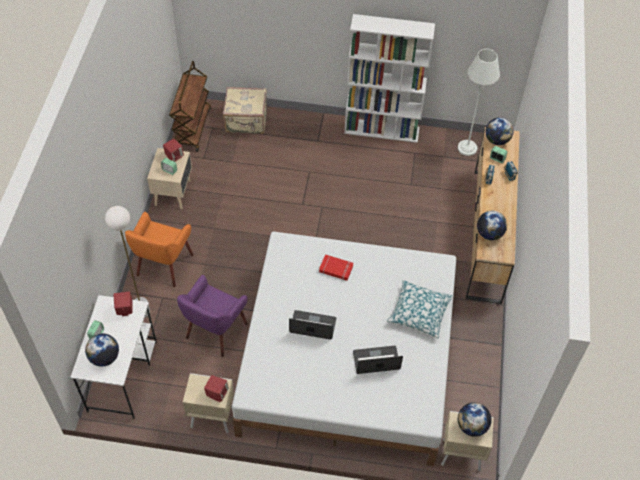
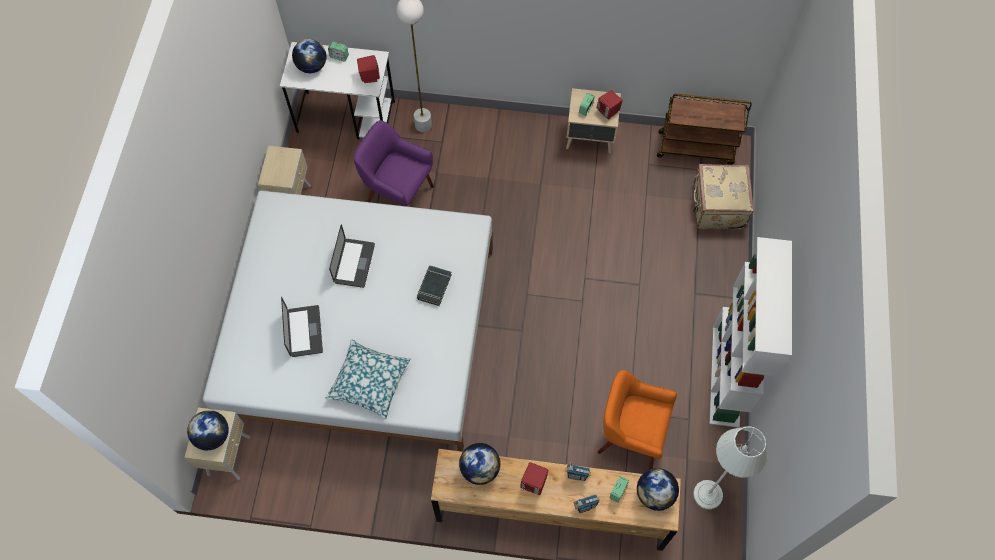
camera: 90 degrees right, 10 degrees up
orange armchair [125,212,193,287] -> orange armchair moved to [598,370,677,470]
red speaker [204,375,229,402] -> red speaker moved to [520,462,548,495]
red book [319,254,353,281] -> black book [417,265,452,306]

